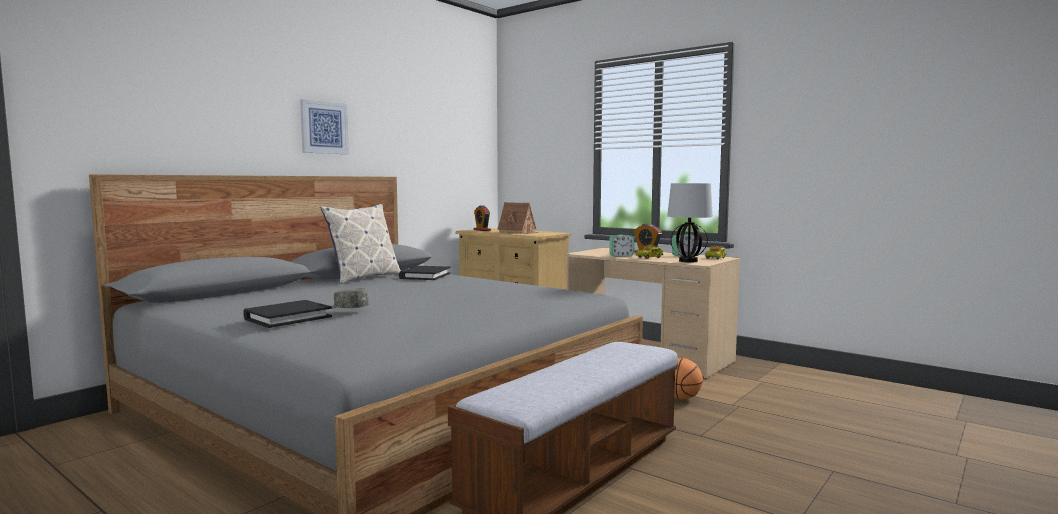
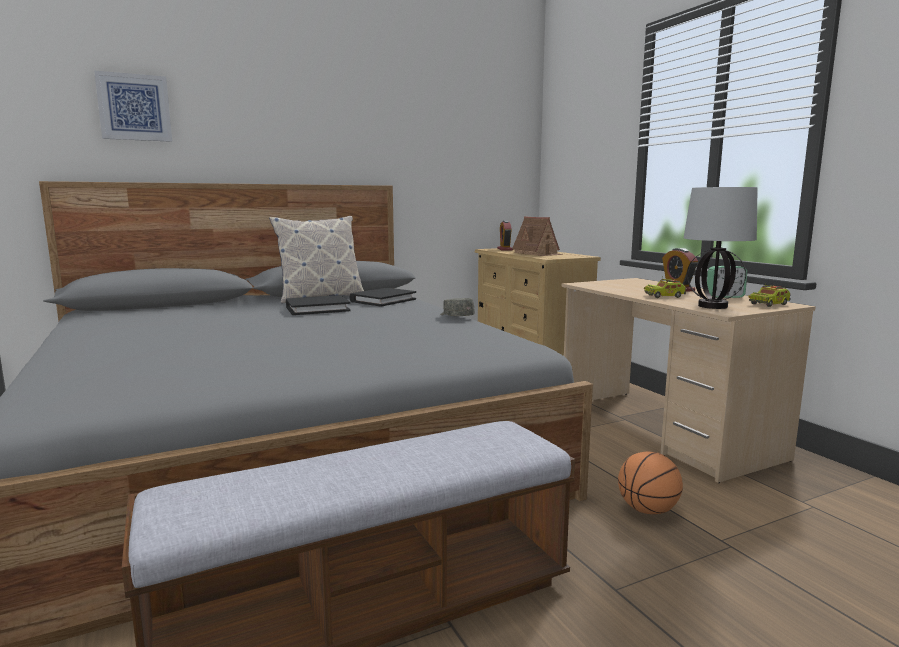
camera: 25 degrees right, 5 degrees up
black book [243,300,332,328] -> black book moved to [286,295,350,315]
picture [300,99,349,154] -> picture moved to [94,71,172,142]
grey cap [332,288,369,309] -> grey cap moved to [440,298,475,316]
alarm clock [609,235,634,257] -> none

